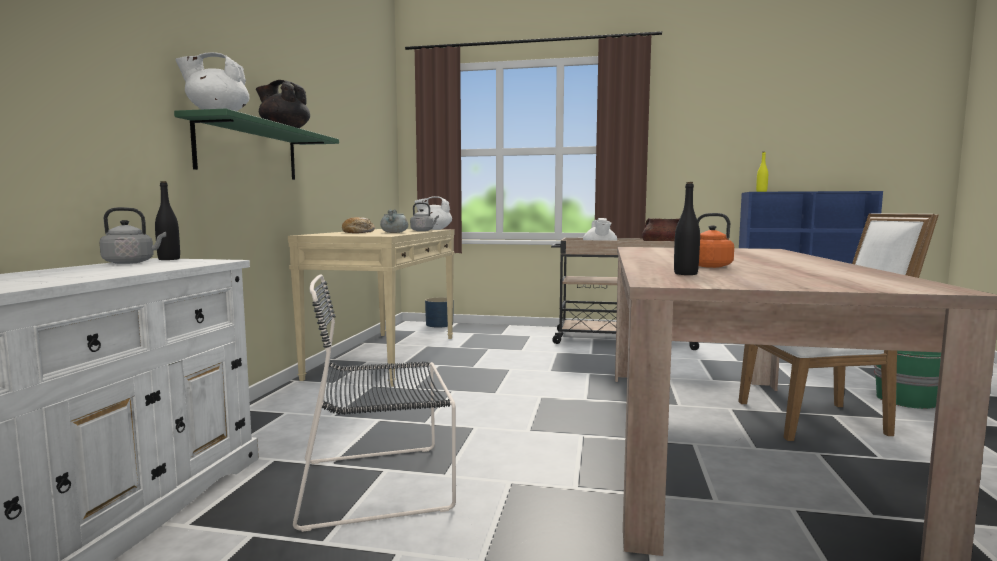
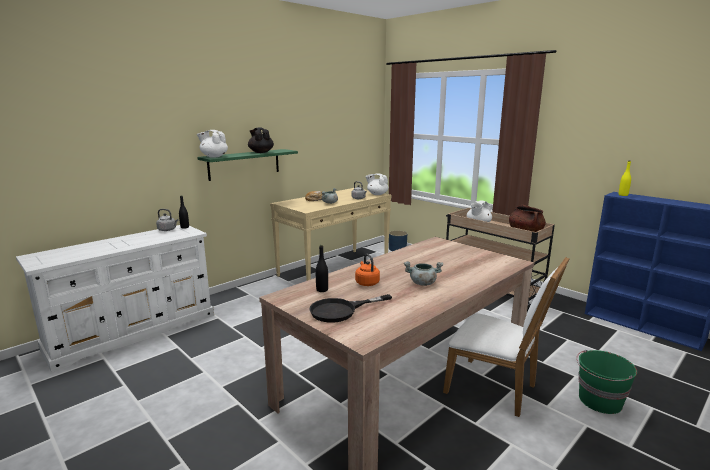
camera: 35 degrees right, 10 degrees up
black chair [293,274,456,532] -> none
none -> black frying pan [309,294,392,323]
none -> grey cooking pot [404,261,443,286]

